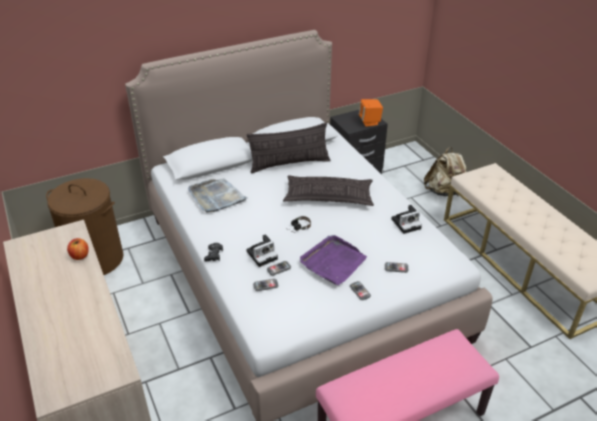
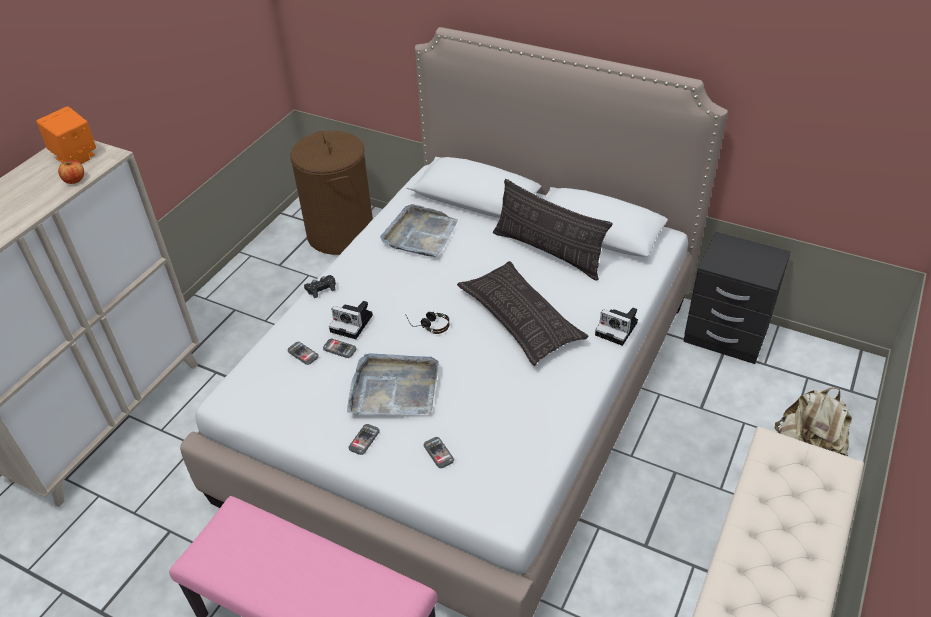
camera: 55 degrees right, 5 degrees up
purple tray [300,235,367,285] -> grey tray [347,353,439,415]
orange speaker [359,99,383,127] -> orange speaker moved to [36,106,96,164]
camera [391,205,422,234] -> camera moved to [595,308,638,346]

